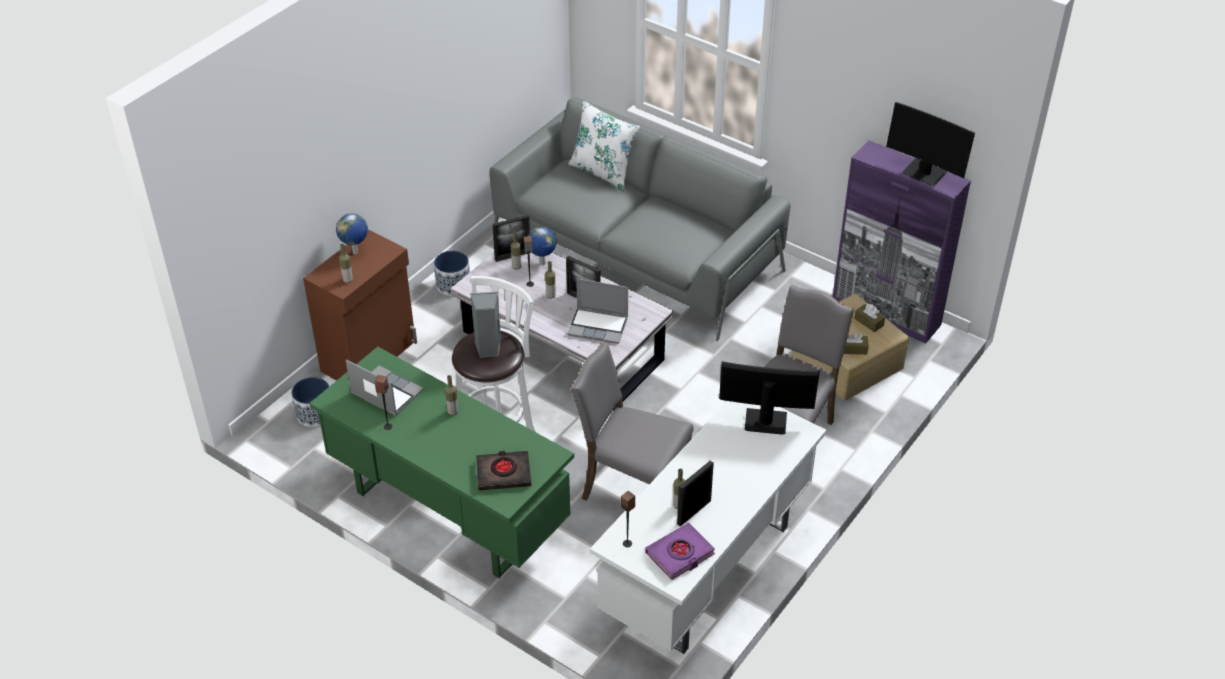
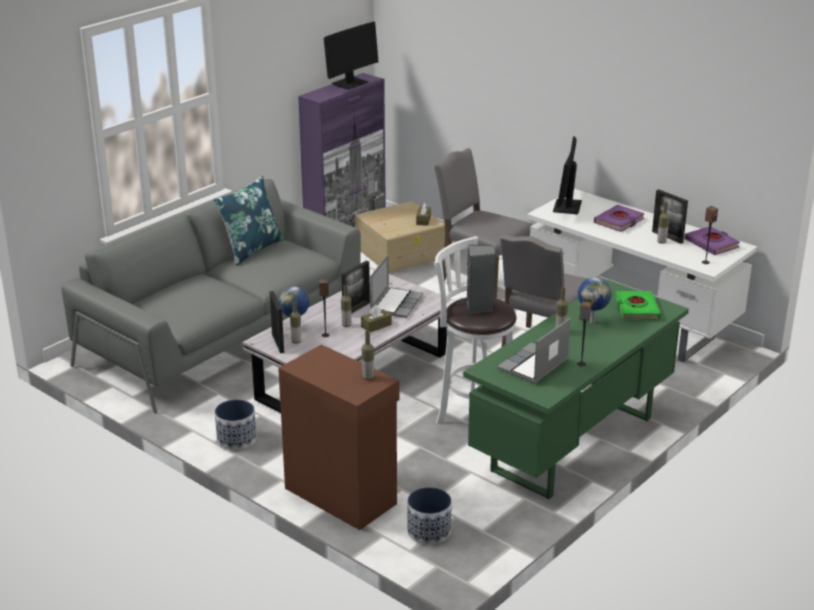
camera: 85 degrees left, 15 degrees down
globe [336,213,368,254] -> globe moved to [578,277,611,323]
black book [476,451,531,490] -> green book [615,291,661,320]
white pillow [568,100,640,191] -> none
brown tissue box [854,304,885,332] -> brown tissue box moved to [361,305,392,332]
none -> blue pillow [213,176,284,266]
none -> purple book [594,205,644,232]

